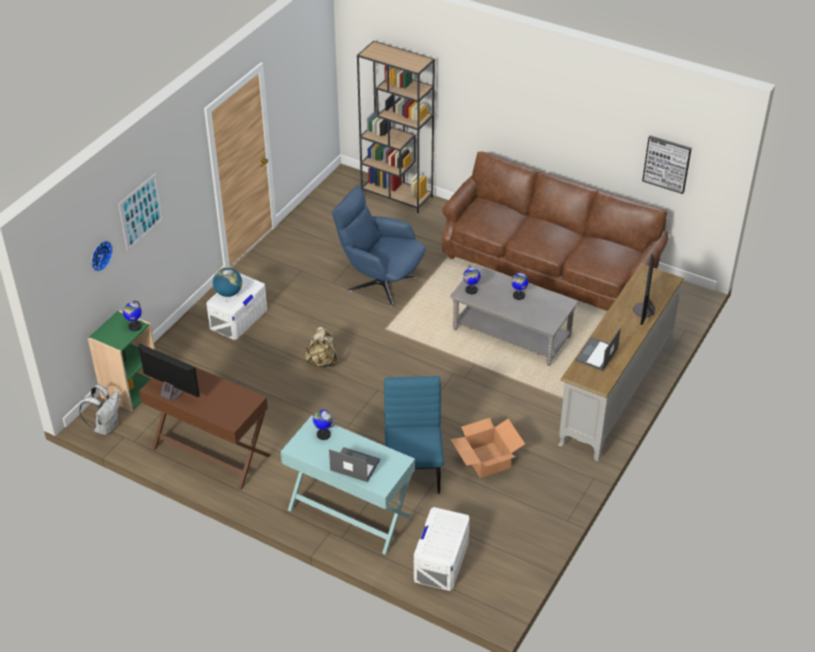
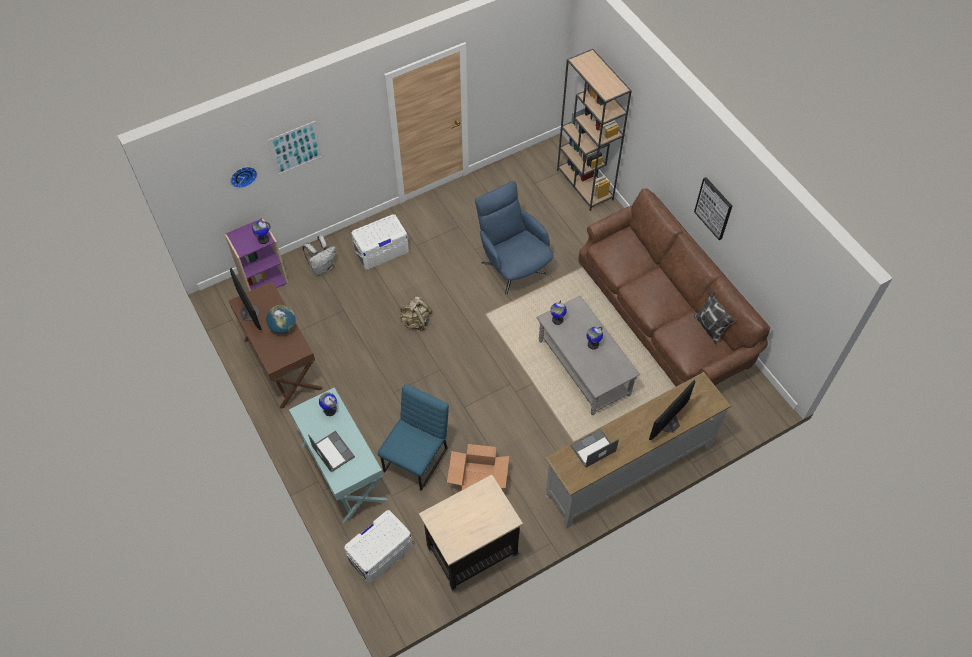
camera: 30 degrees right, 15 degrees up
white backpack [79,384,119,435] -> white backpack moved to [302,235,336,275]
green bookcase [88,310,155,411] -> purple bookcase [225,218,288,292]
globe [213,268,242,297] -> globe moved to [266,305,296,334]
picture [642,135,692,194] -> picture moved to [694,177,732,240]
none -> black cart [419,475,523,592]
none -> pillow [694,288,735,345]

